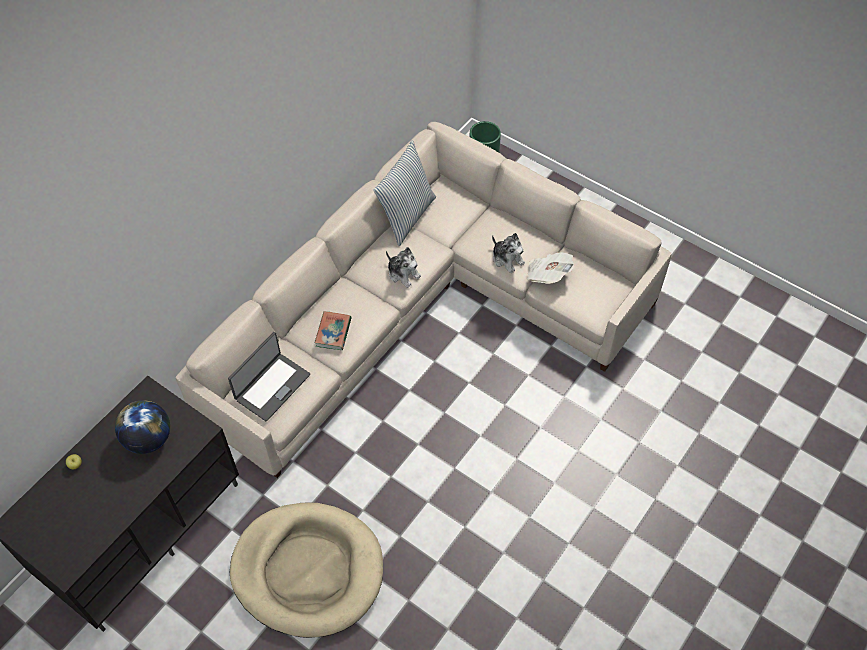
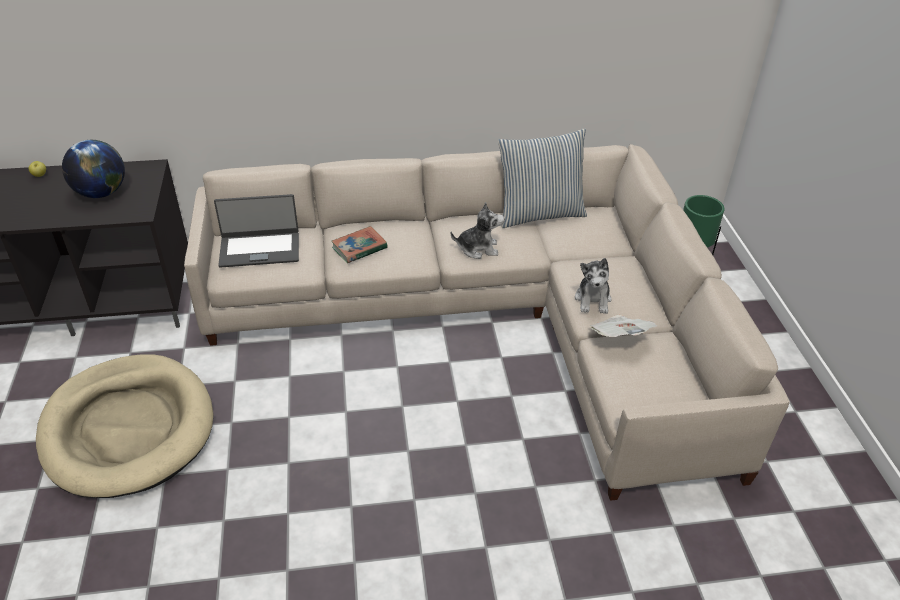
camera: 45 degrees right, 15 degrees down
plush toy [386,247,421,288] -> plush toy turned 90 degrees counterclockwise [450,202,505,259]

